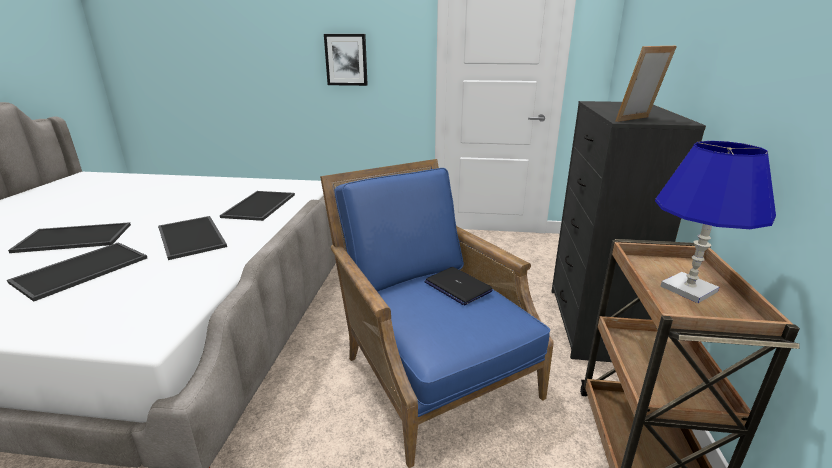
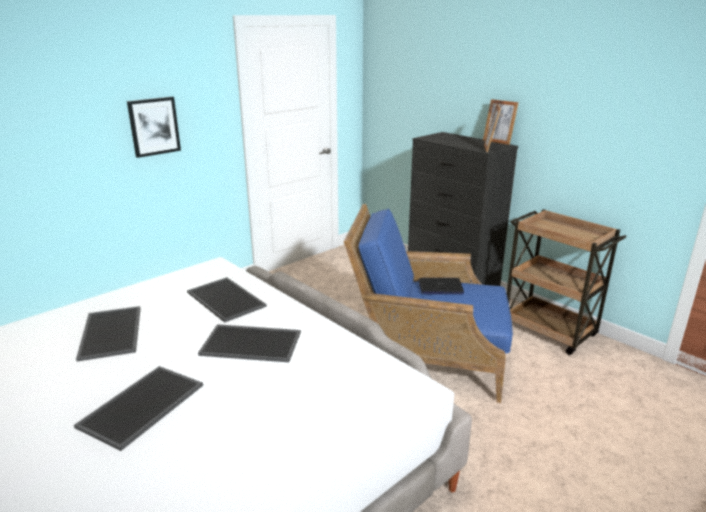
camera: 50 degrees left, 0 degrees up
tray [7,242,147,302] -> tray moved to [76,306,141,362]
blue table lamp [655,141,776,303] -> none
none -> picture frame [483,99,519,145]

